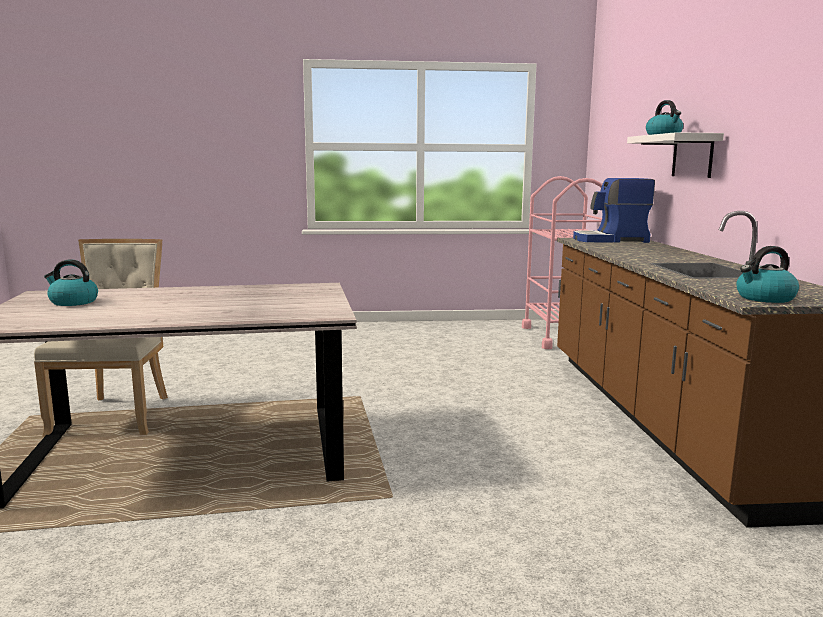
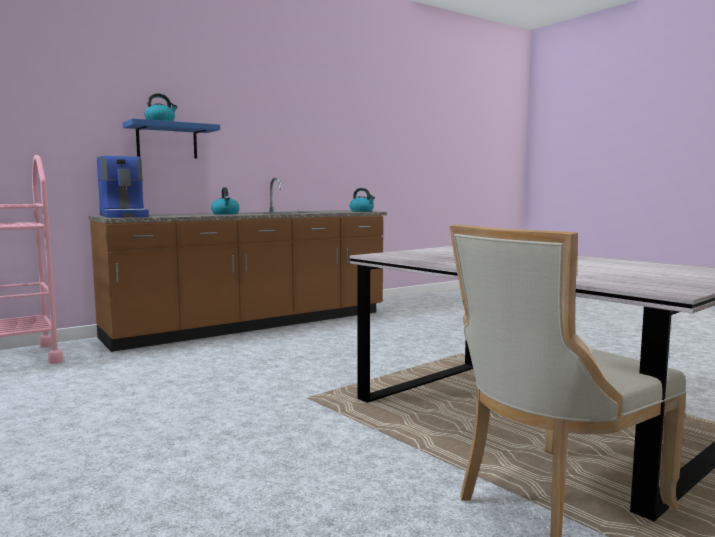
camera: 120 degrees left, 5 degrees down
kettle [44,259,98,306] -> kettle moved to [211,187,240,215]
white shelf [627,132,724,178] -> blue shelf [123,118,220,159]

